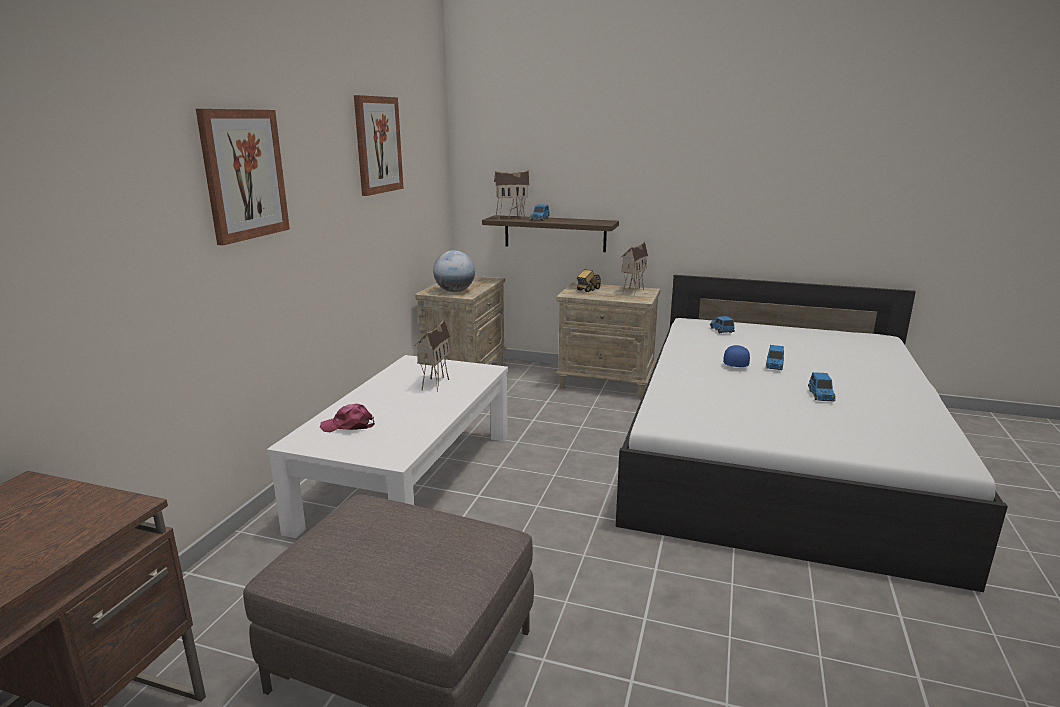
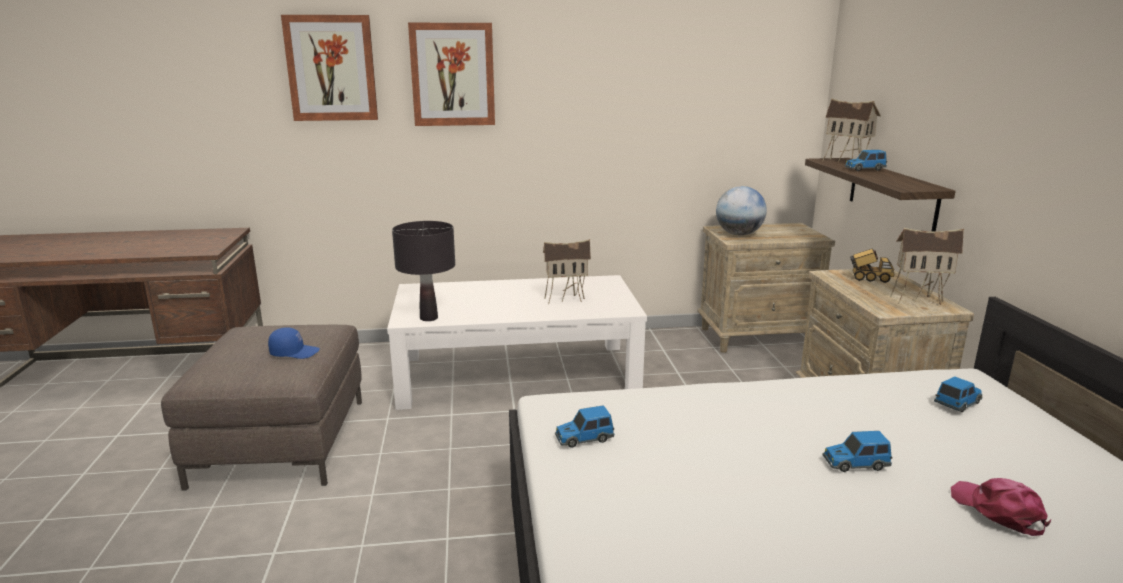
camera: 65 degrees right, 0 degrees up
pink cap [320,404,375,432] -> pink cap moved to [951,478,1051,536]
picture [354,95,404,196] -> picture moved to [281,15,378,121]
blue cap [723,345,750,367] -> blue cap moved to [268,327,320,359]
toy car [808,372,836,402] -> toy car moved to [555,405,614,448]
none -> black table lamp [392,221,455,321]

